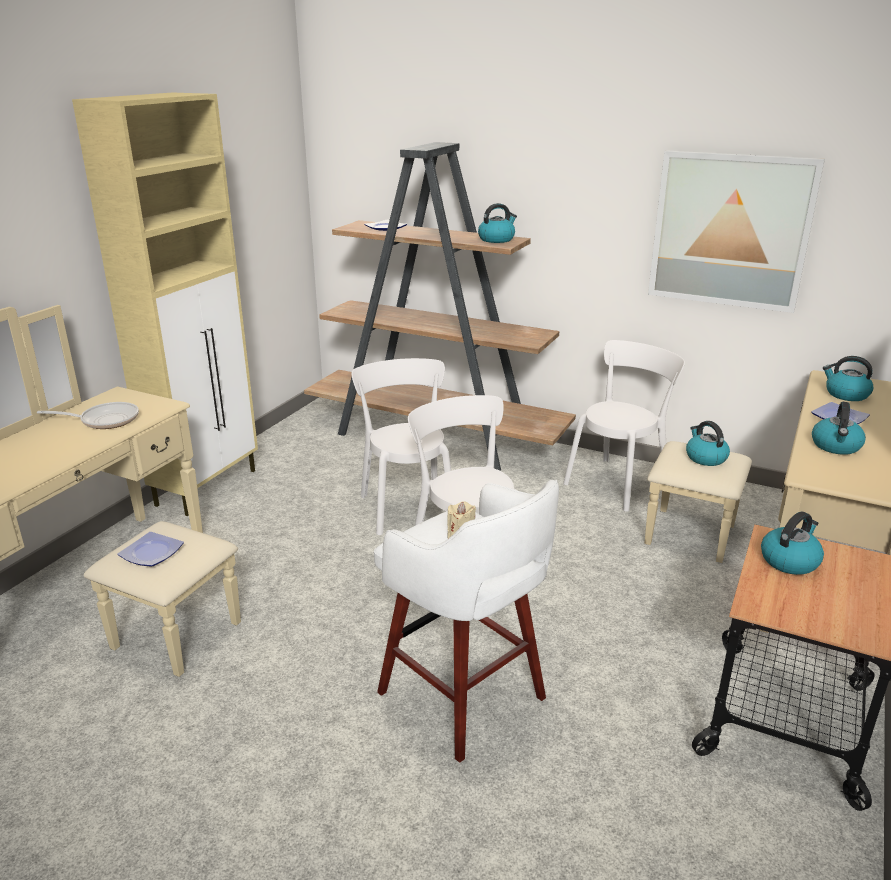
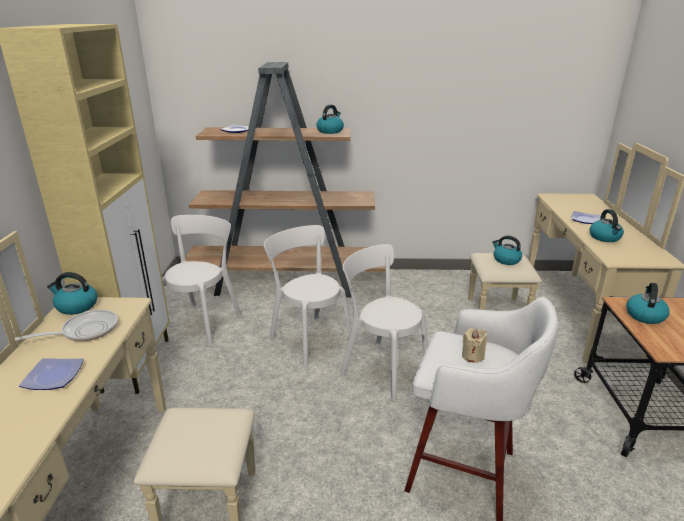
camera: 25 degrees left, 0 degrees up
plate [118,532,184,567] -> plate moved to [19,358,84,390]
white chair [563,340,685,512] -> white chair moved to [162,215,241,345]
picture [648,150,825,313] -> none
kettle [823,356,873,401] -> kettle moved to [47,272,97,315]

